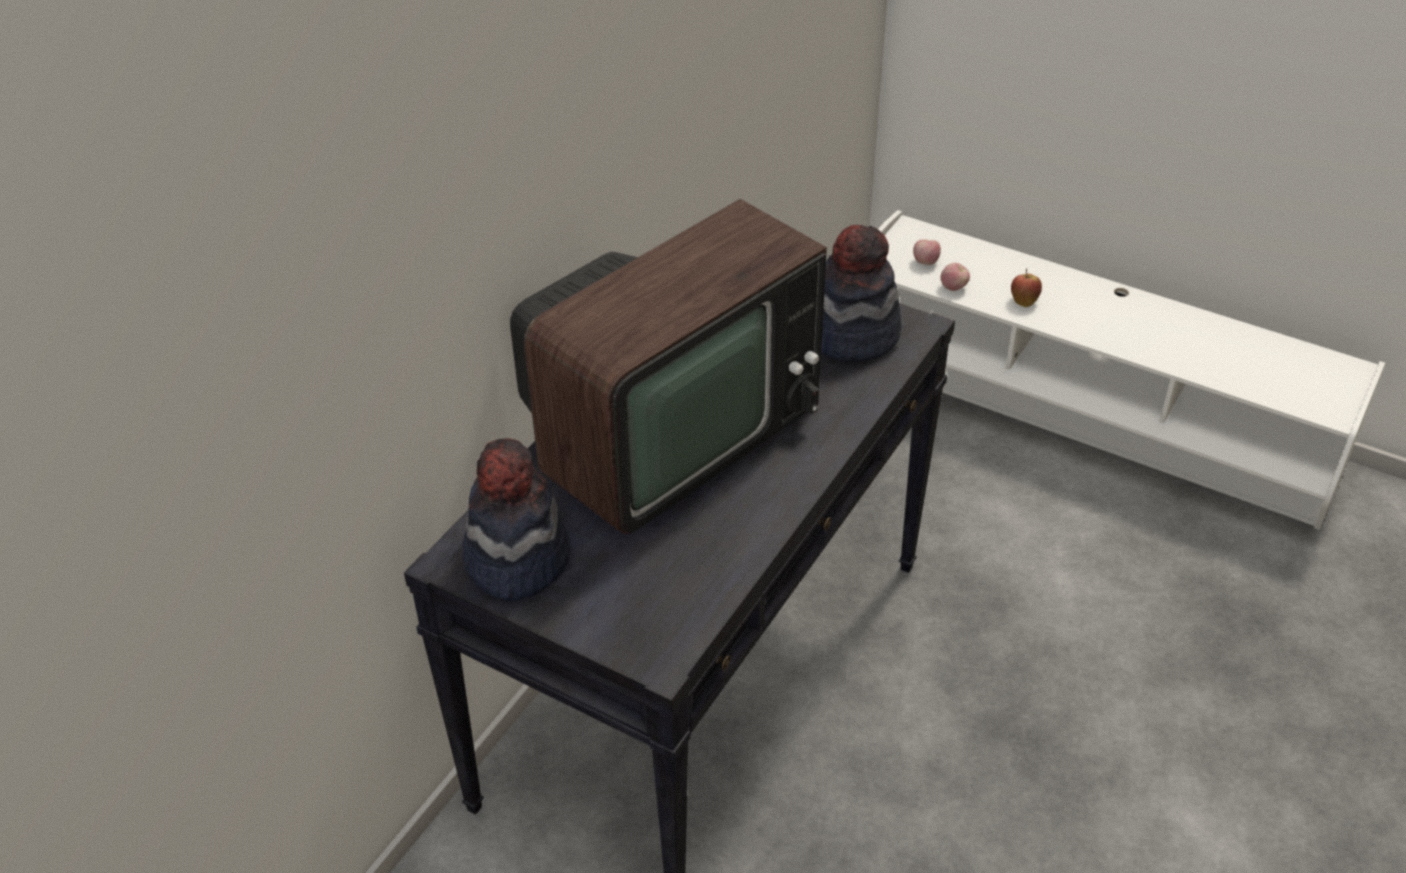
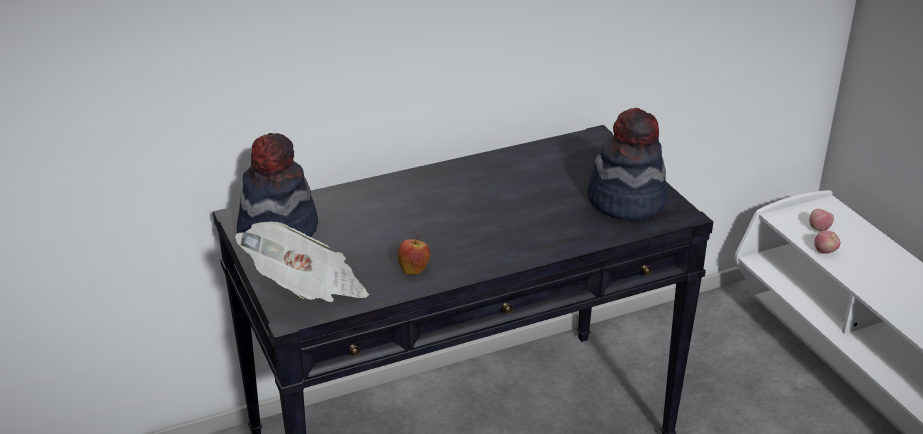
camera: 35 degrees right, 10 degrees down
television [510,199,827,534] -> none
apple [1011,269,1042,307] -> apple moved to [397,235,430,275]
none -> newspaper [235,221,369,302]

